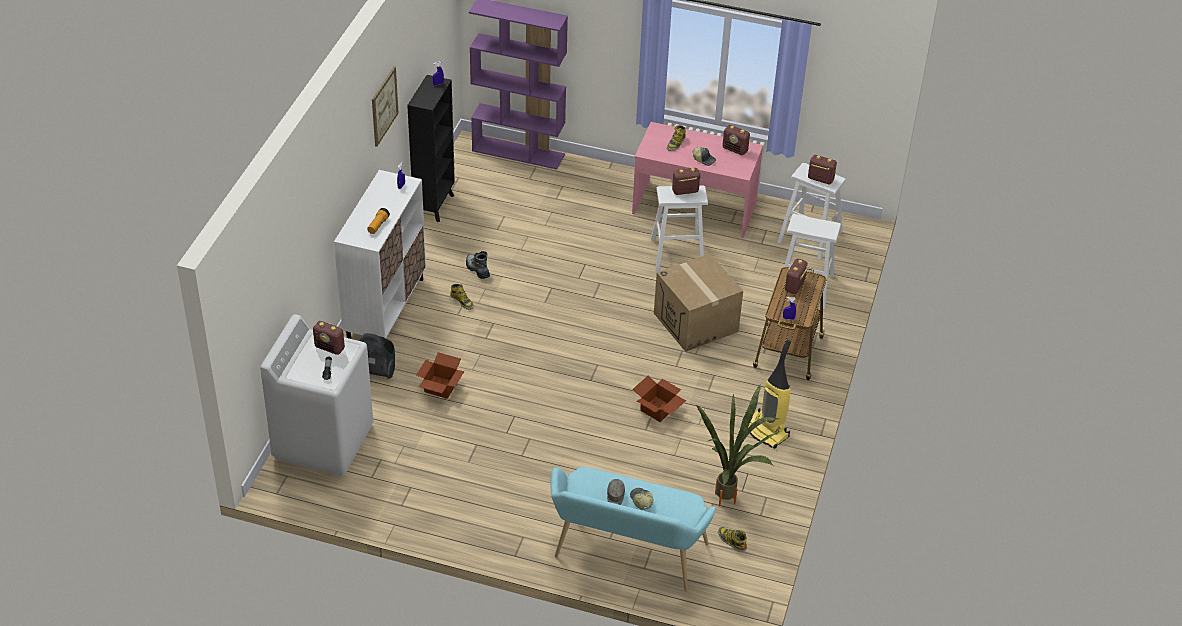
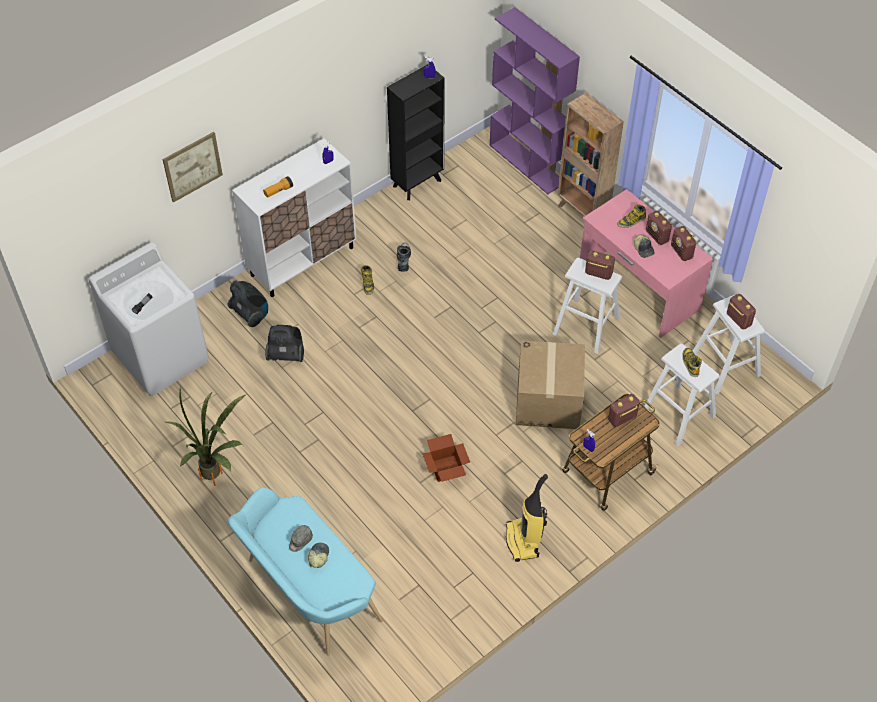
camera: 35 degrees right, 10 degrees up
radio [313,321,345,355] -> radio moved to [646,211,673,245]
picture [372,66,399,147] -> picture moved to [163,132,223,203]
cardboard box [416,352,465,399] -> vacuum cleaner [265,325,304,362]
potted plant [696,384,780,506] -> potted plant moved to [166,388,247,486]
boot [718,527,747,552] -> boot moved to [682,348,702,377]
none -> brown bookcase [558,92,624,217]

